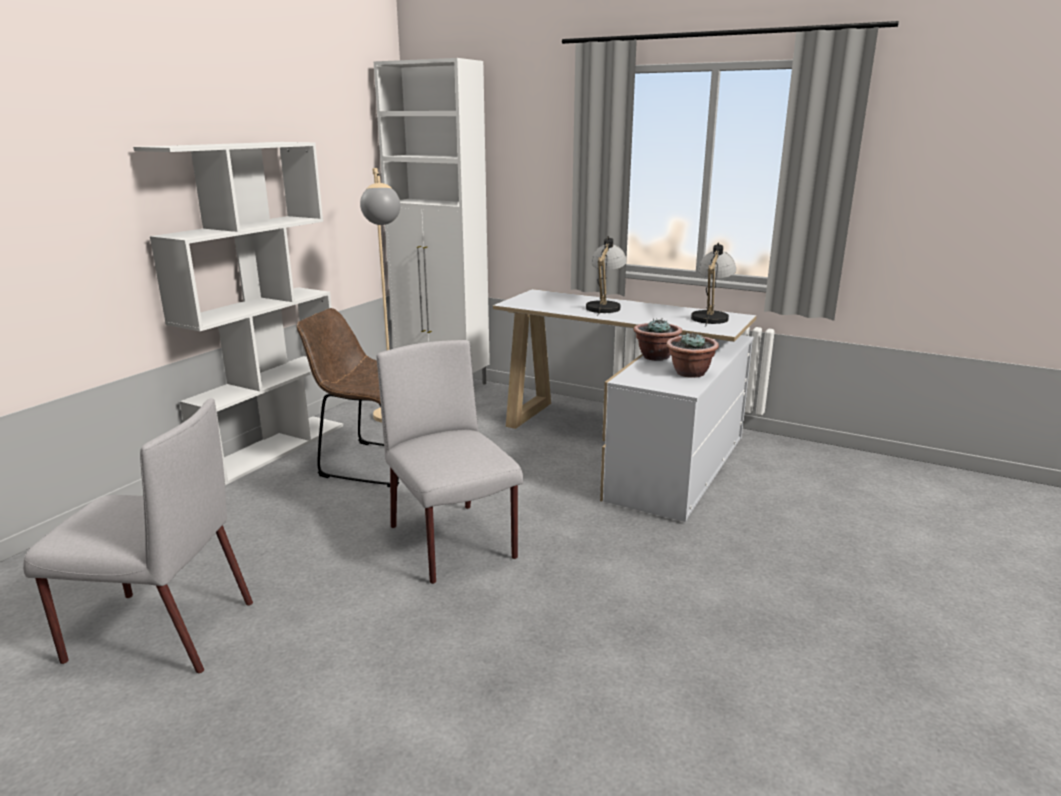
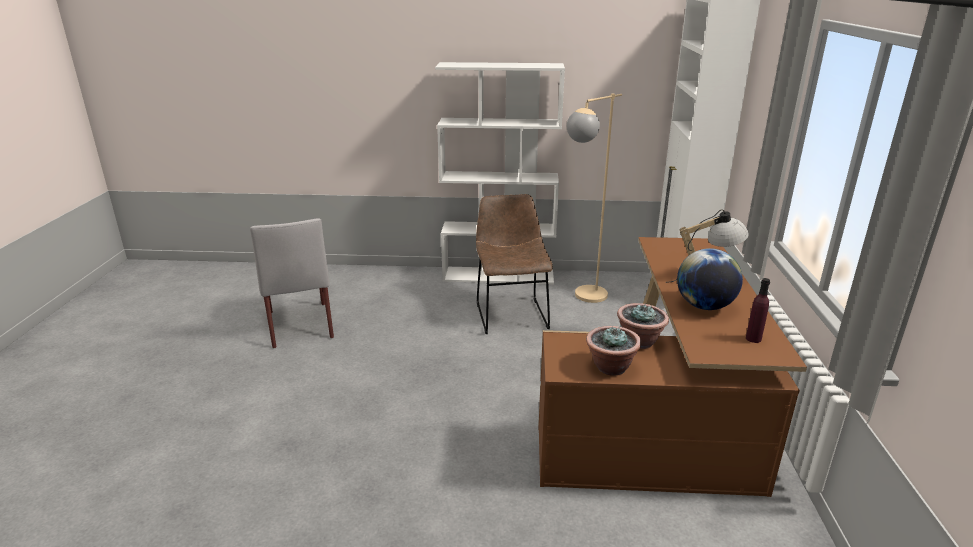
camera: 65 degrees right, 5 degrees up
grey chair [377,340,523,584] -> none
white desk [493,289,756,522] -> brown desk [538,237,807,497]
table lamp [691,242,736,327] -> purple bottle [746,278,770,343]
none -> globe [677,248,743,310]

